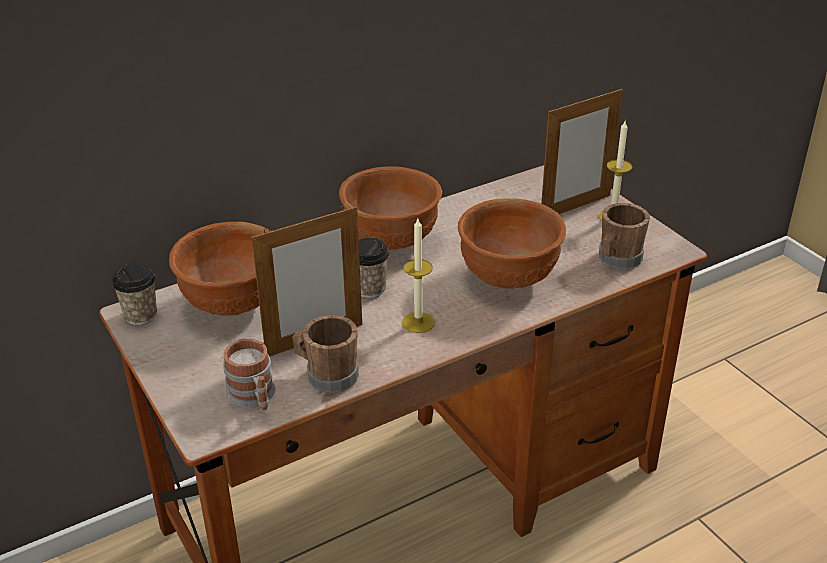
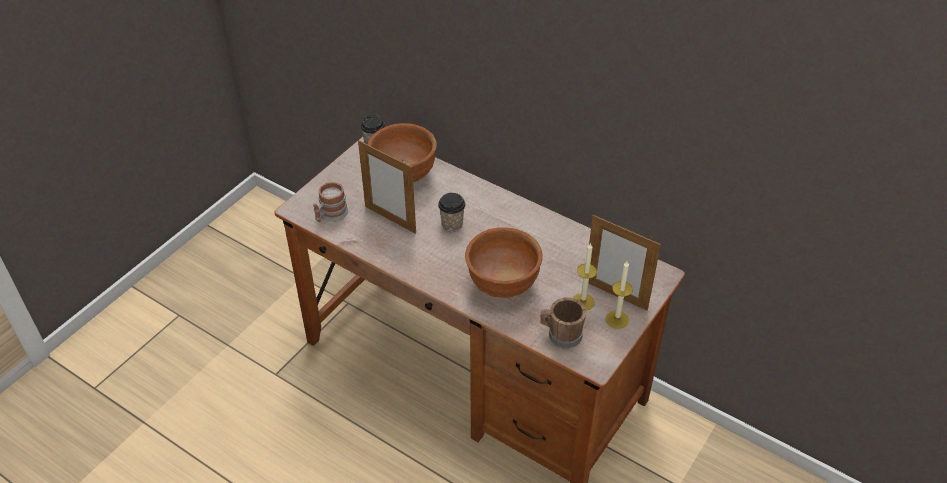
camera: 65 degrees right, 10 degrees up
brown mug [292,315,359,393] -> none
brown bowl [339,166,442,250] -> none
candle [402,219,435,333] -> candle moved to [573,243,597,311]

